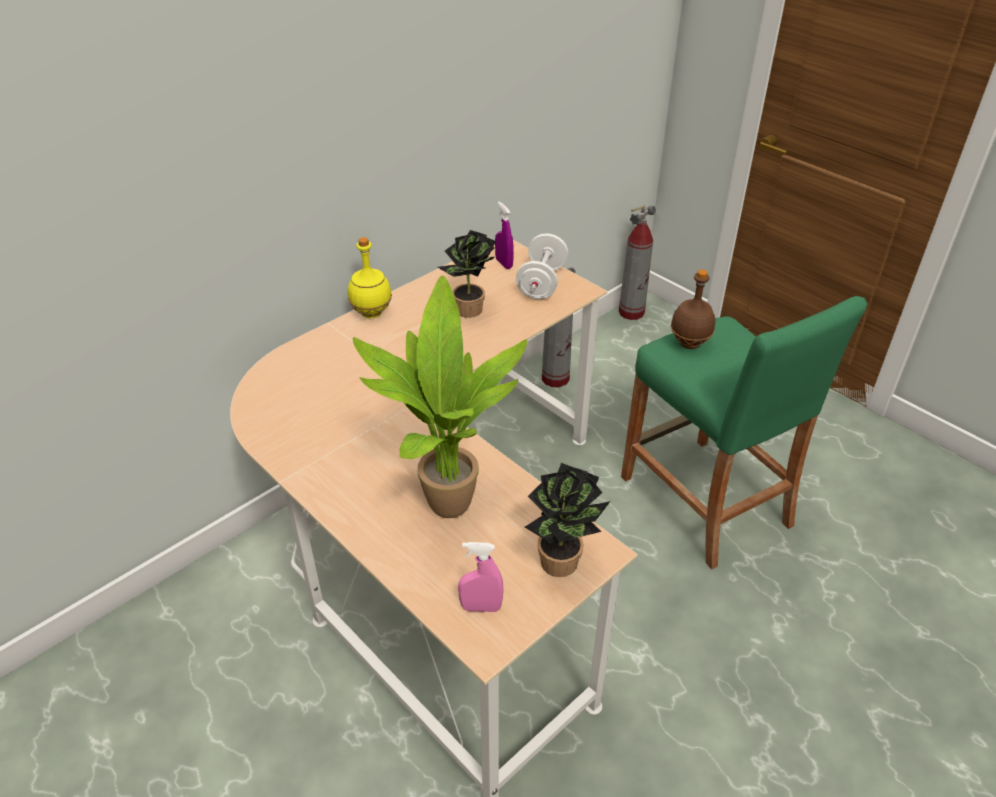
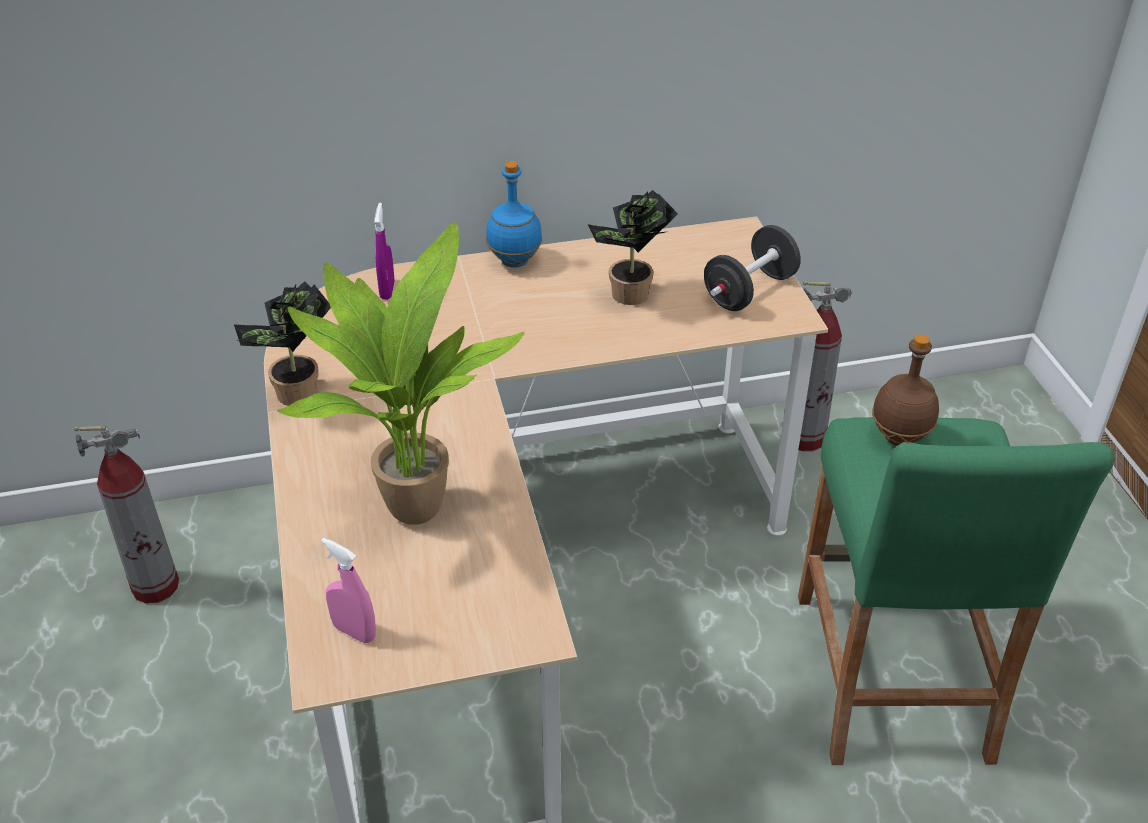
camera: 30 degrees right, 0 degrees up
yellow bottle [348,237,392,318] -> blue bottle [486,161,542,268]
purple spray bottle [495,202,514,269] -> purple spray bottle moved to [374,203,395,300]
white dumbbell [516,233,568,299] -> black dumbbell [704,225,801,311]
potted plant [525,463,611,577] -> potted plant moved to [234,281,331,406]
fire extinguisher [619,205,656,320] -> fire extinguisher moved to [74,426,179,604]

